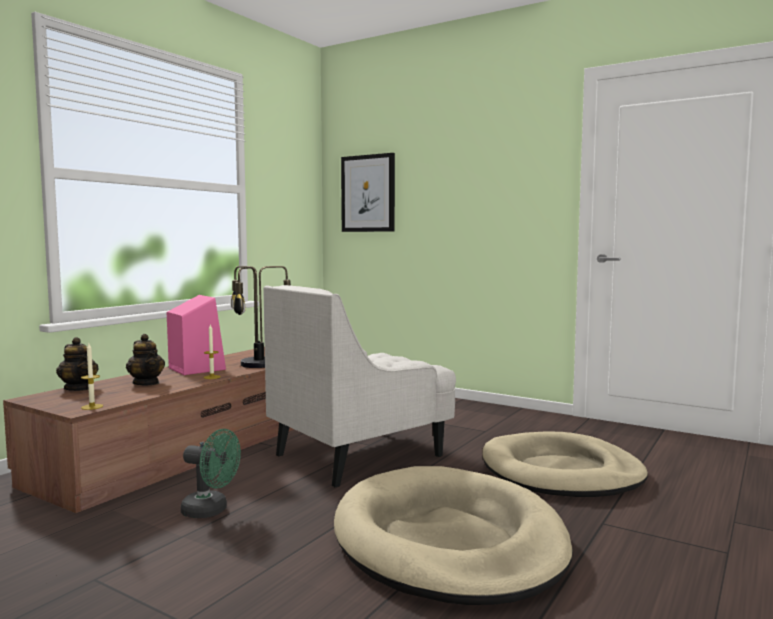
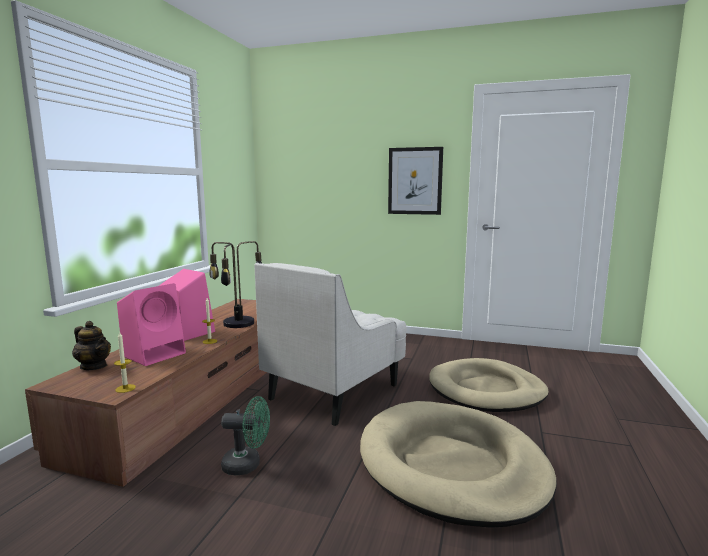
camera: 15 degrees left, 5 degrees up
teapot [126,334,165,385] -> pink speaker [117,283,186,366]
picture [341,153,395,232] -> picture moved to [388,147,443,215]

